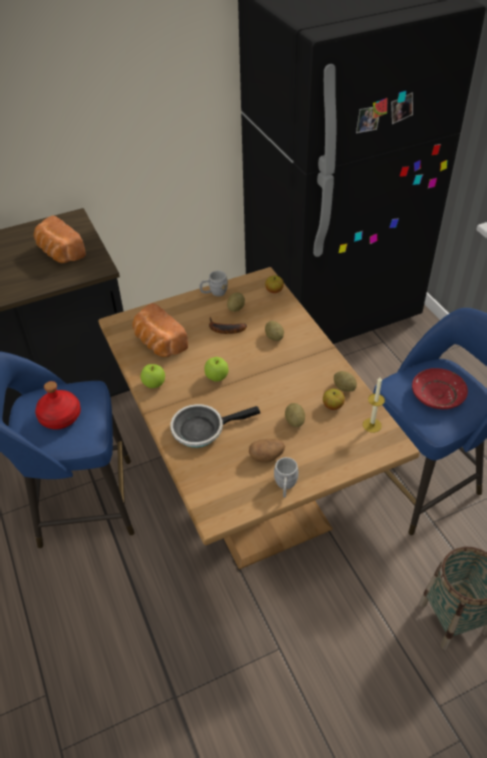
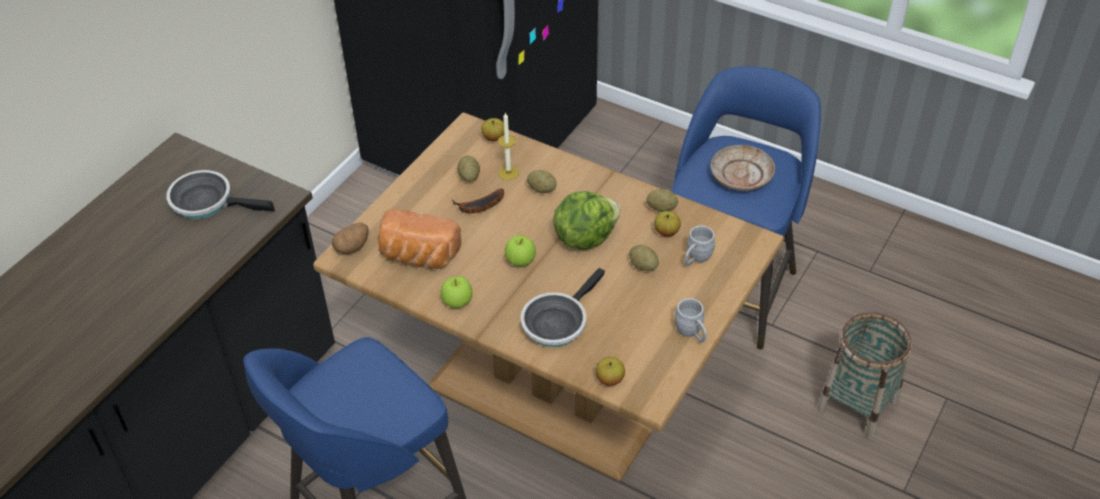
camera: 35 degrees left, 0 degrees up
bread [34,215,86,263] -> frying pan [166,170,275,219]
red bottle [35,381,81,430] -> none
grey mug [199,271,228,297] -> grey mug moved to [684,226,715,266]
potato [249,439,285,463] -> potato moved to [332,223,369,254]
candle [363,377,385,433] -> candle moved to [498,112,519,180]
red plate [412,368,468,409] -> beige plate [711,145,775,191]
none -> lettuce [553,191,621,250]
none -> apple [596,357,625,386]

